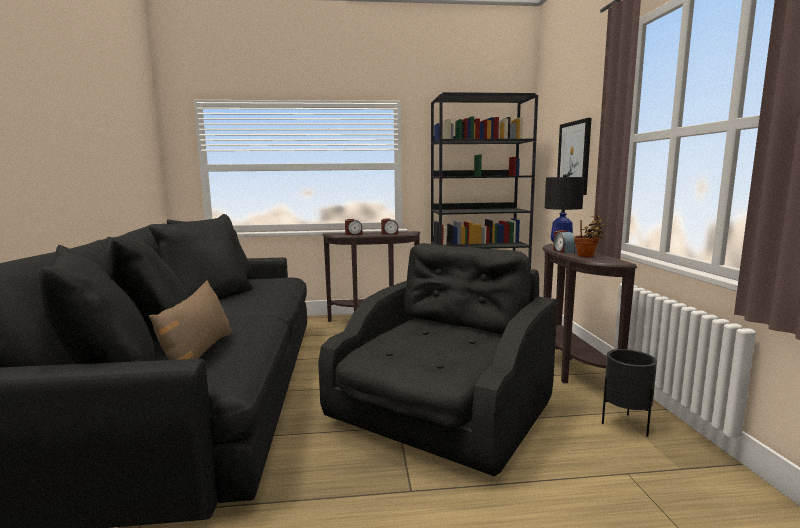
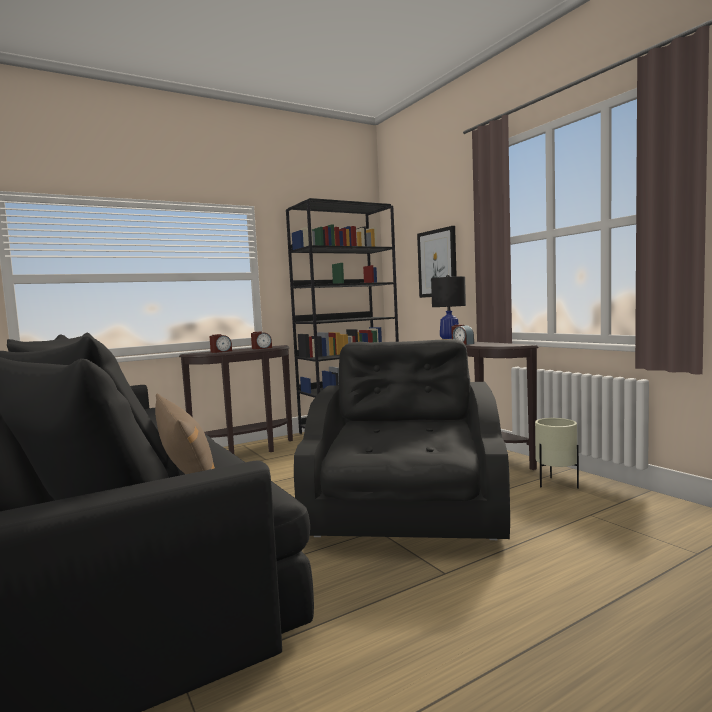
camera: 25 degrees left, 5 degrees down
potted plant [574,216,606,257] -> none
black planter [602,349,657,437] -> beige planter [535,418,579,489]

